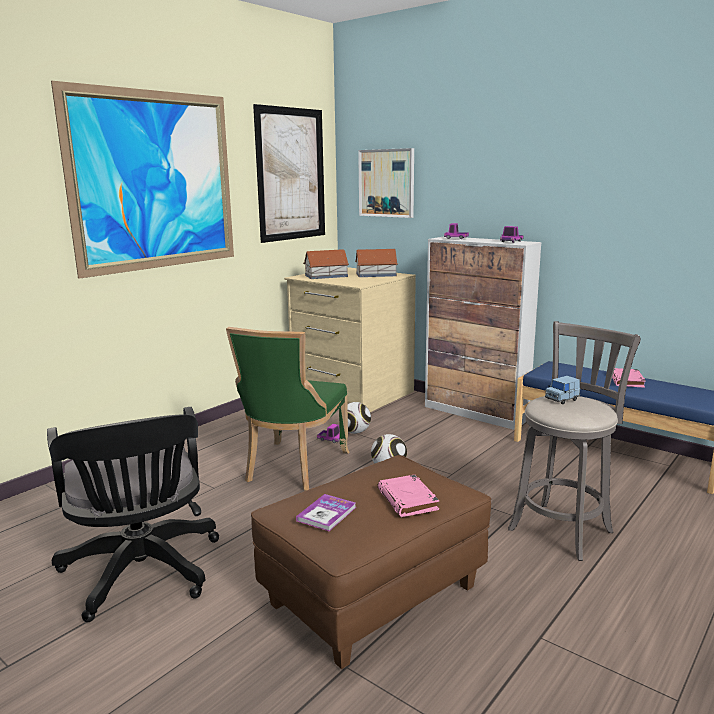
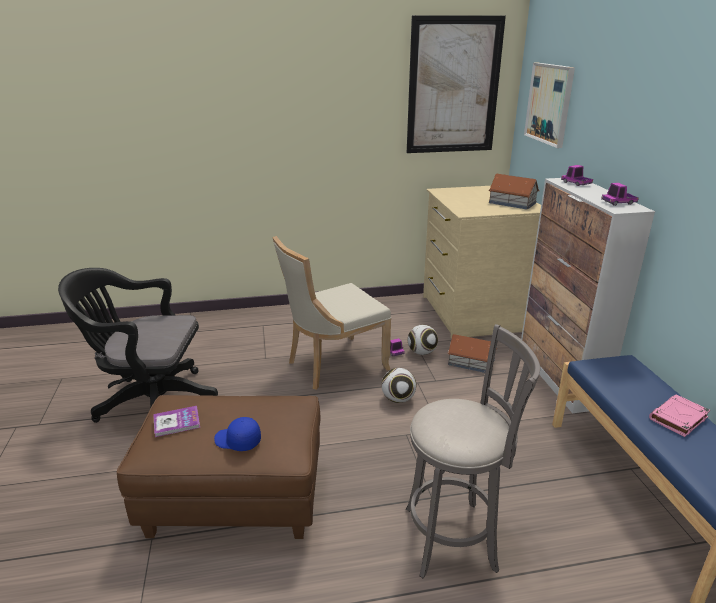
camera: 40 degrees right, 10 degrees up
black office chair [47,407,219,622] -> black office chair turned 75 degrees clockwise [58,268,218,423]
picture [51,81,234,279] -> none
green chair [226,327,349,491] -> beige chair [272,236,391,390]
toy house [303,249,349,279] -> toy house moved to [447,334,497,373]
pink book [377,474,439,517] -> blue cap [214,417,261,451]
blue toy car [545,376,580,404] -> none

